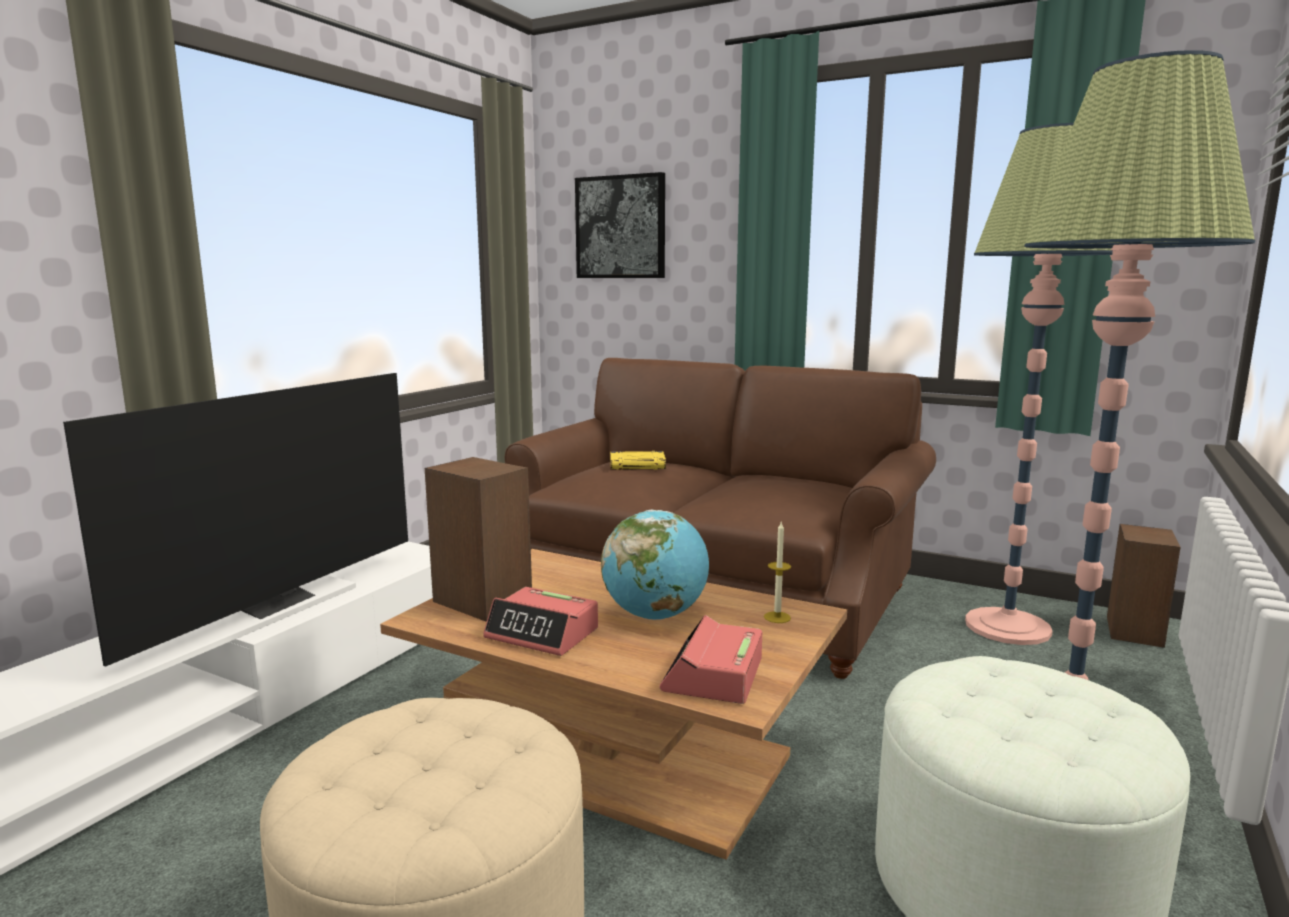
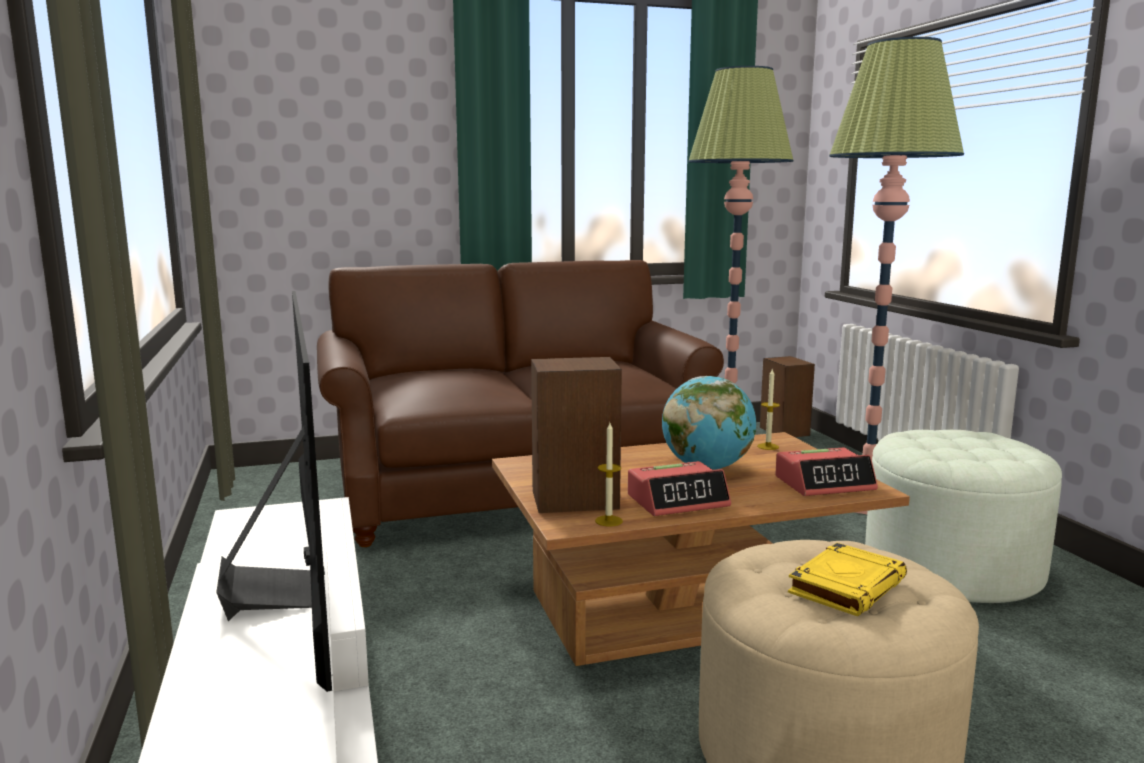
camera: 45 degrees left, 0 degrees up
picture [575,172,665,278] -> none
yellow book [610,451,666,470] -> yellow book moved to [788,543,907,616]
alarm clock [660,615,762,704] -> alarm clock turned 75 degrees counterclockwise [775,447,878,496]
none -> candle [595,423,623,526]

